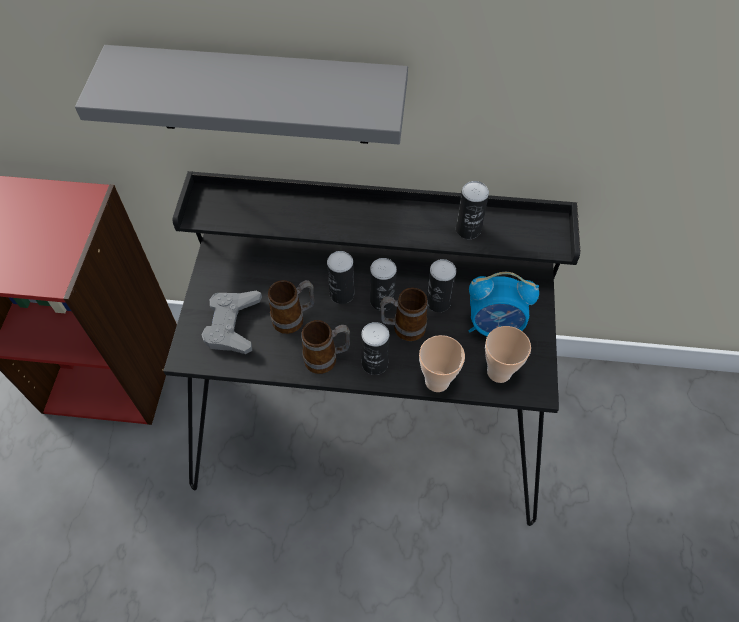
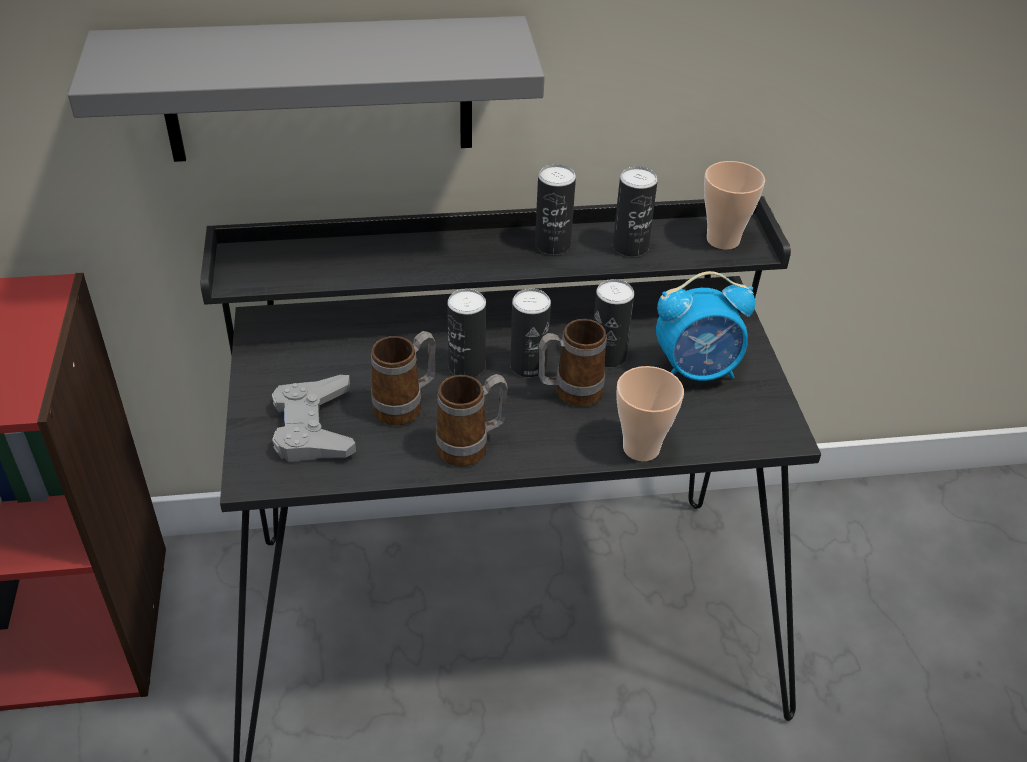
camera: 15 degrees left, 15 degrees down
can [361,322,389,375] -> can moved to [535,164,576,255]
cup [485,326,531,383] -> cup moved to [704,161,765,250]

